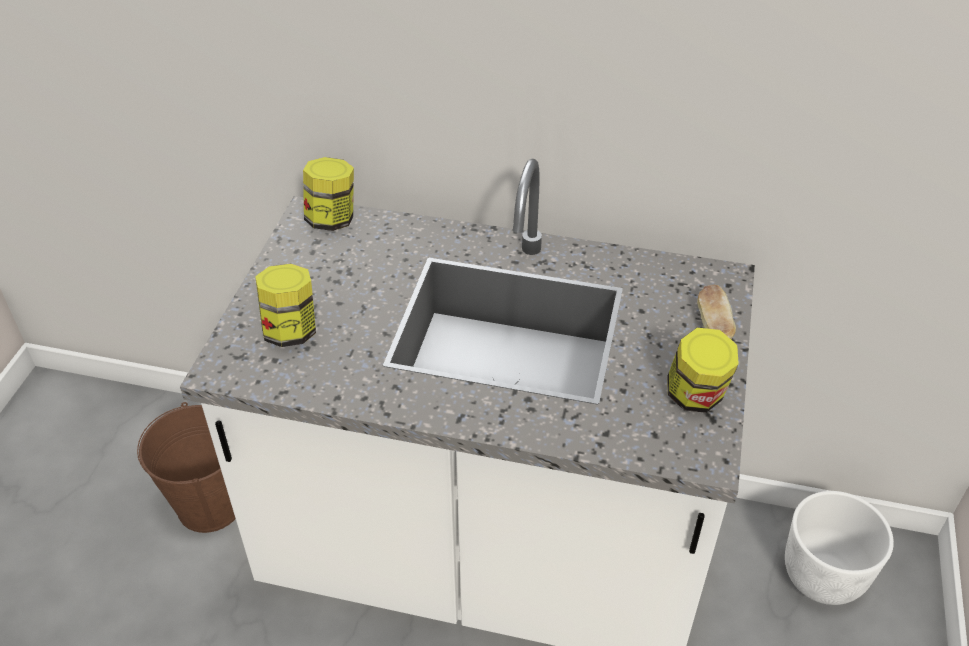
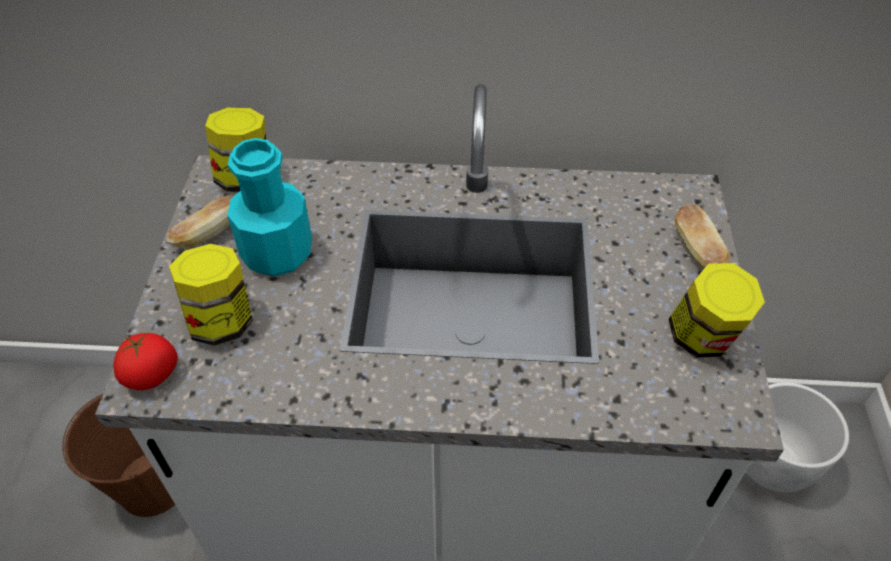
camera: 10 degrees left, 5 degrees up
none -> tomato [113,333,178,390]
none -> bread [166,194,234,248]
none -> turquoise bottle [227,138,312,276]

